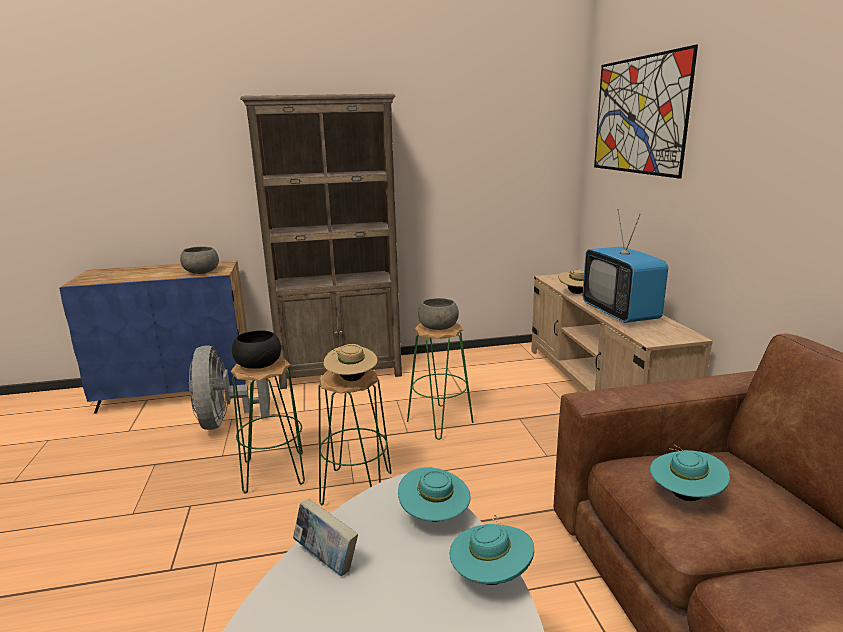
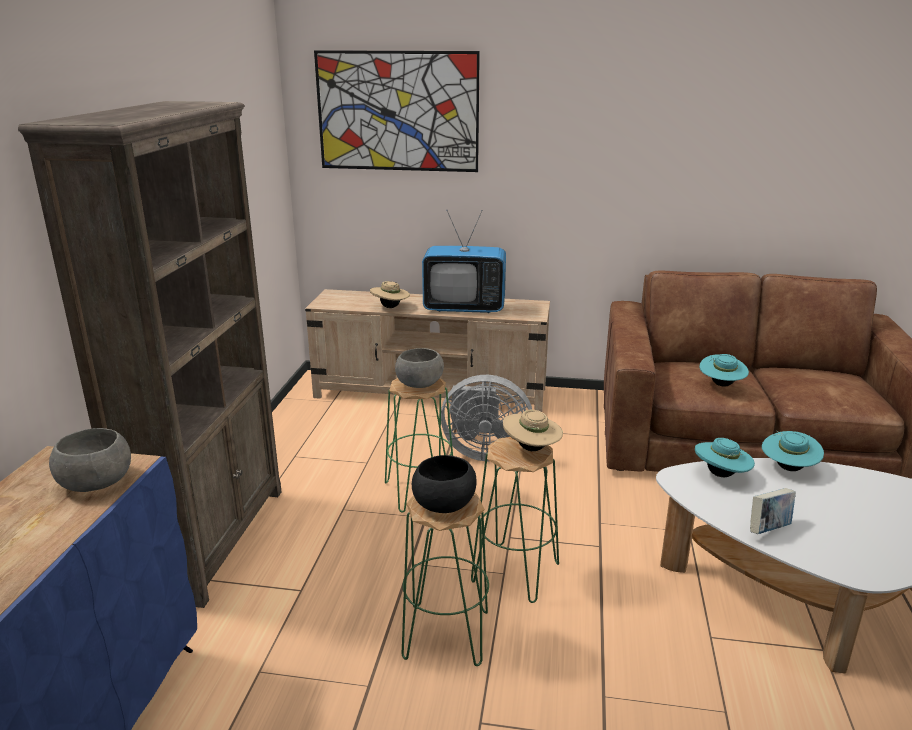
camera: 70 degrees left, 5 degrees up
grey fan [188,345,270,430] -> grey fan moved to [441,375,532,461]

